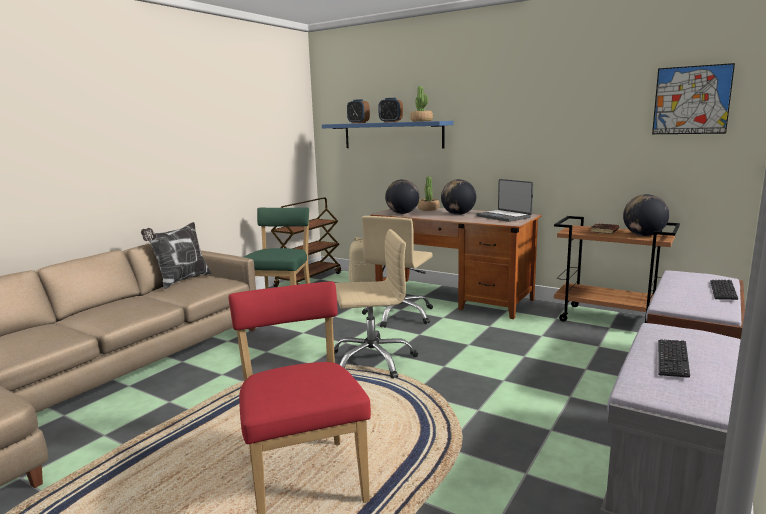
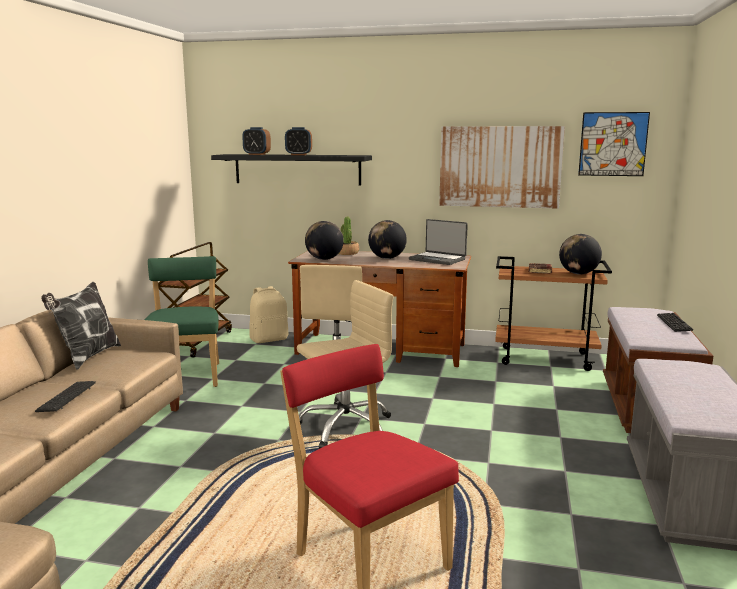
camera: 20 degrees left, 0 degrees up
blue shelf [322,121,454,148] -> black shelf [211,154,372,185]
potted plant [410,86,433,122] -> none
keyboard [658,339,690,378] -> keyboard moved to [35,381,96,412]
none -> picture [439,126,565,209]

